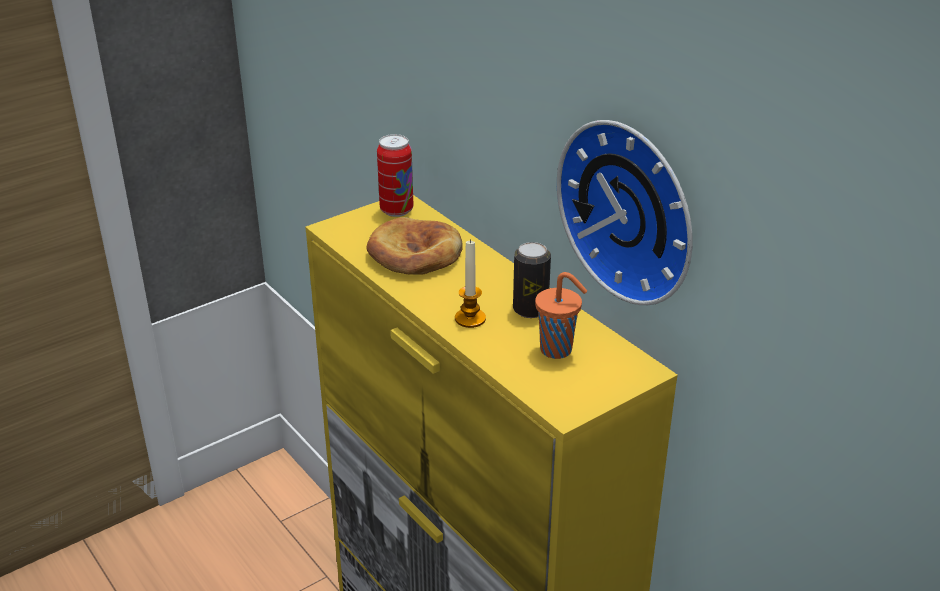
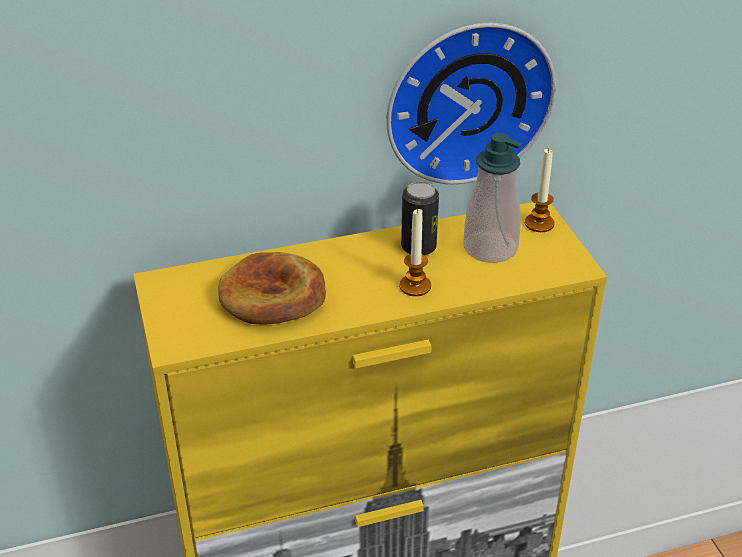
camera: 70 degrees left, 5 degrees up
can [377,134,413,217] -> none
orange cup [535,272,587,359] -> soap dispenser [464,133,522,263]
none -> candle [525,149,554,232]

